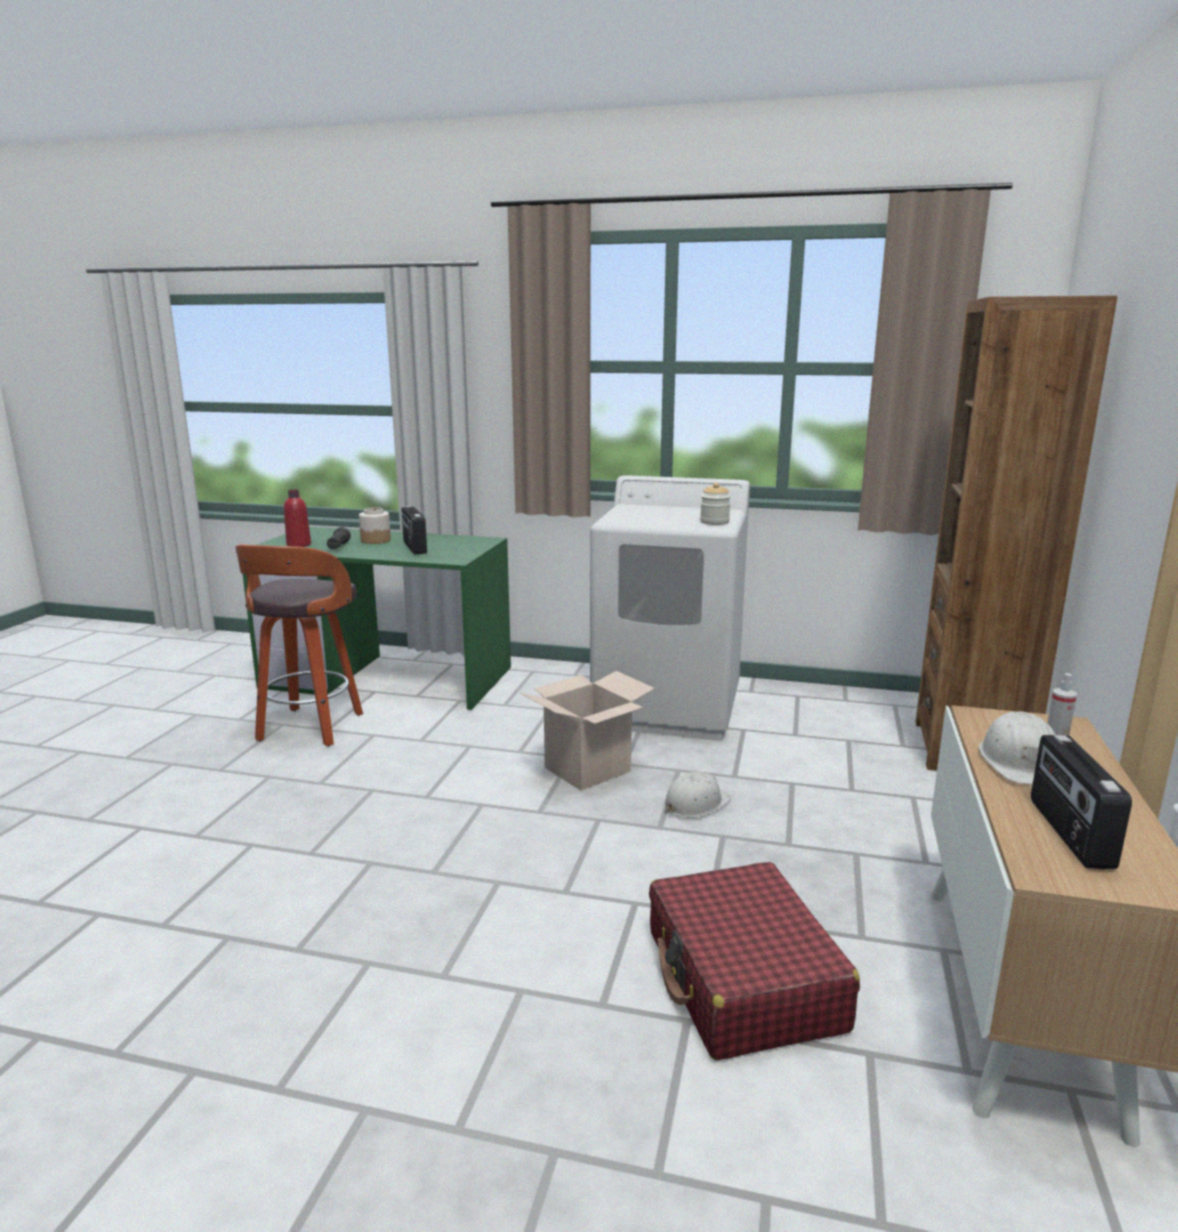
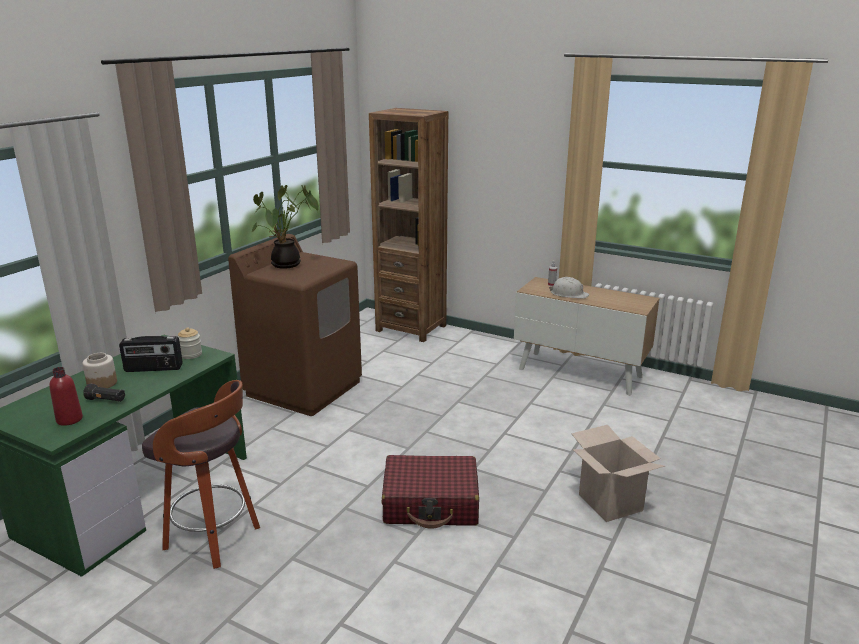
camera: 75 degrees left, 5 degrees up
cardboard box [520,671,655,791] -> cardboard box moved to [571,425,665,522]
white washing machine [590,475,750,741] -> brown washing machine [228,234,362,416]
red suitcase [649,862,860,1061] -> red suitcase moved to [382,455,479,528]
white hard hat [664,772,731,818] -> none
jar [700,482,731,525] -> jar moved to [178,327,202,359]
radio [1031,735,1132,869] -> none
none -> potted plant [252,185,319,269]

